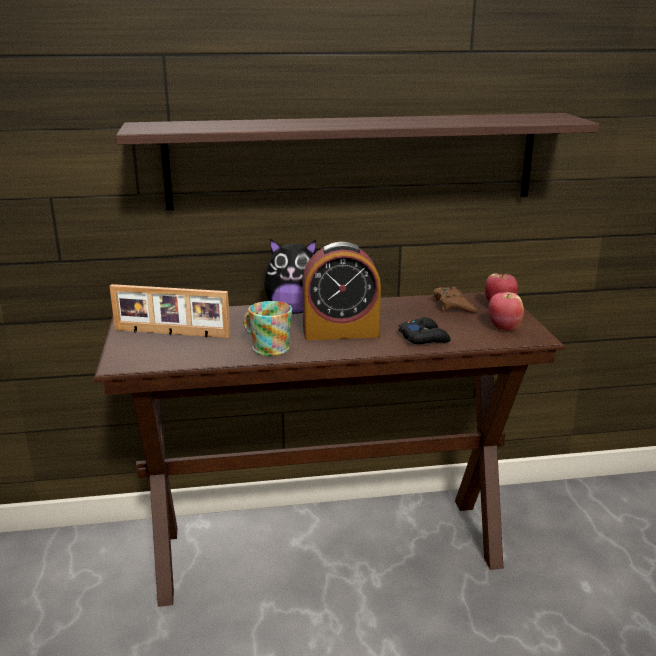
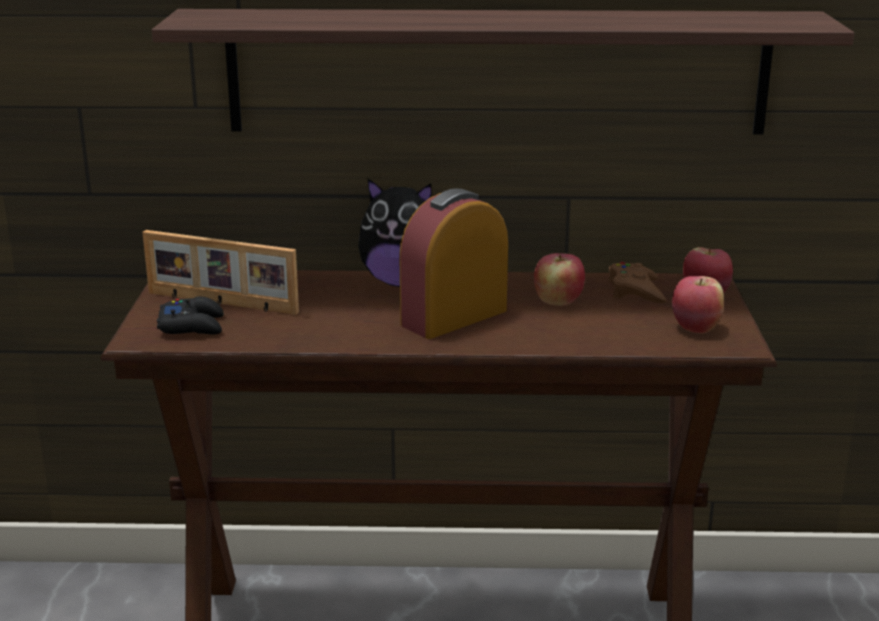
camera: 10 degrees right, 0 degrees up
mug [243,301,292,356] -> none
alarm clock [302,242,381,340] -> alarm clock turned 135 degrees clockwise [399,188,508,339]
black game controller [398,317,451,344] -> black game controller moved to [157,297,224,335]
none -> apple [534,253,585,305]

